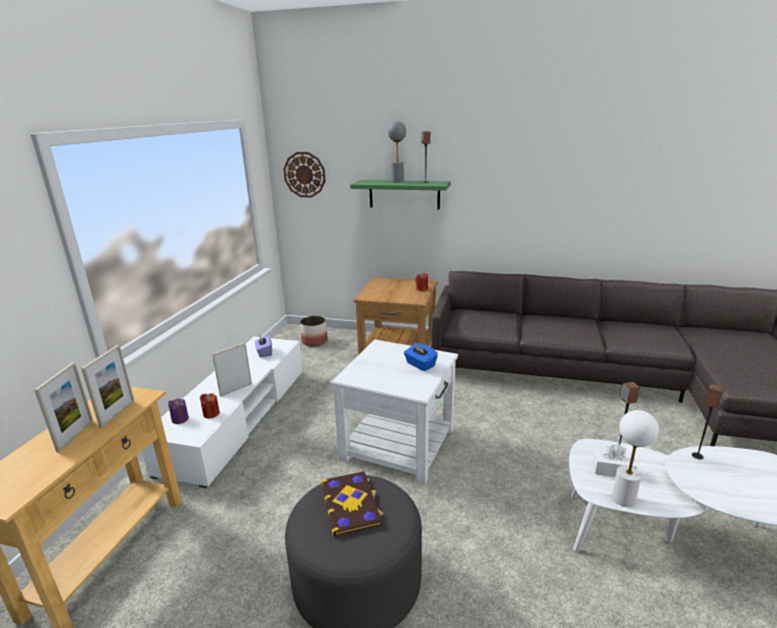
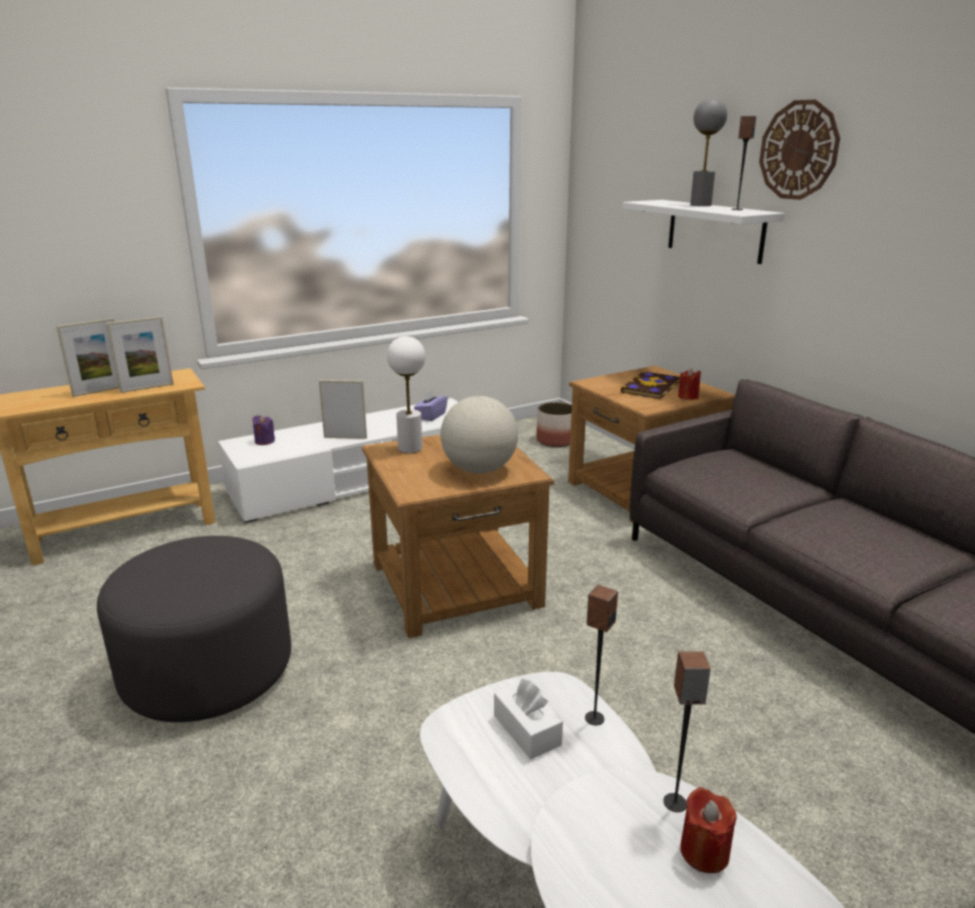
camera: 45 degrees right, 0 degrees up
red candle [200,393,220,418] -> red candle moved to [680,787,737,873]
wall clock [283,152,326,198] -> wall clock moved to [759,100,840,200]
book [321,471,384,537] -> book moved to [620,371,680,399]
white side table [331,339,458,485] -> brown side table [362,435,554,638]
green shelf [350,180,451,209] -> white shelf [623,200,785,264]
blue tissue box [404,343,438,371] -> globe [441,396,518,474]
white table lamp [612,410,659,507] -> white table lamp moved to [387,336,425,453]

